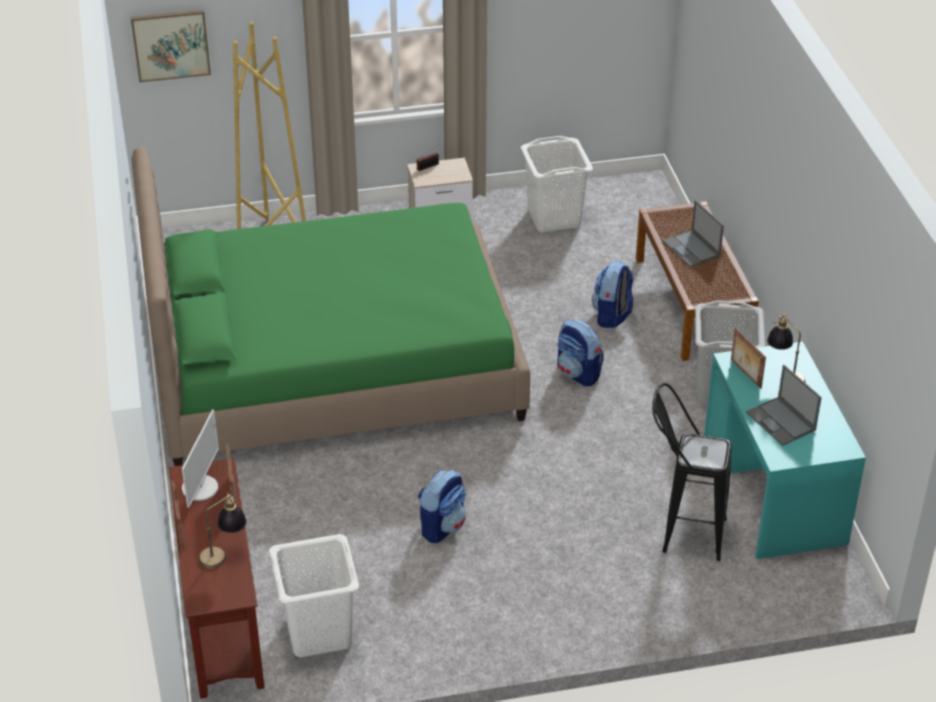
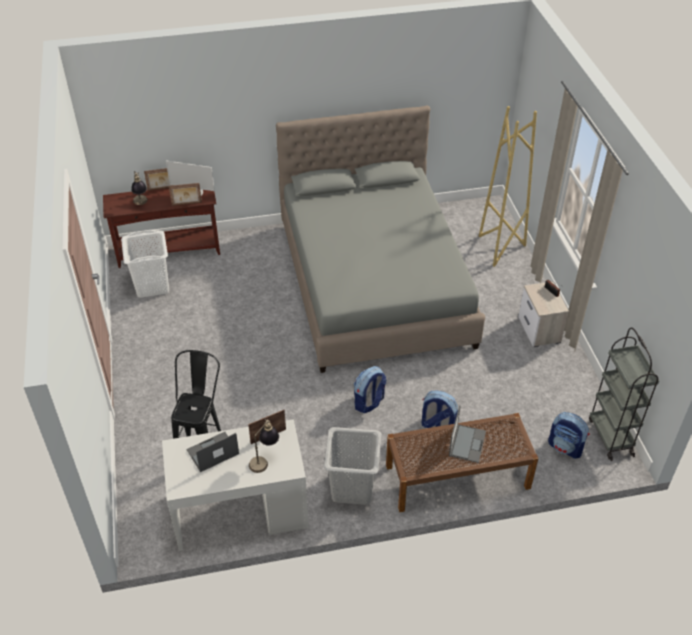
camera: 90 degrees right, 5 degrees up
picture [131,10,211,82] -> none
green bed [132,147,530,466] -> grey bed [276,105,485,373]
backpack [418,470,466,543] -> backpack moved to [548,412,590,459]
white laundry basket [521,136,593,232] -> none
laptop [662,200,724,267] -> laptop turned 135 degrees clockwise [449,405,486,463]
turquoise desk [704,341,866,559] -> white desk [162,419,308,551]
none -> grey cart [589,328,659,461]

